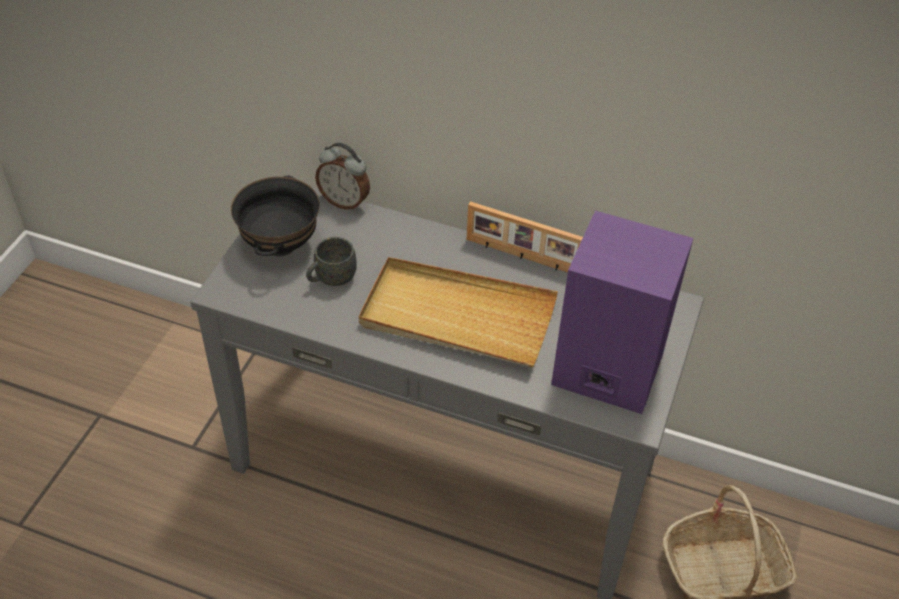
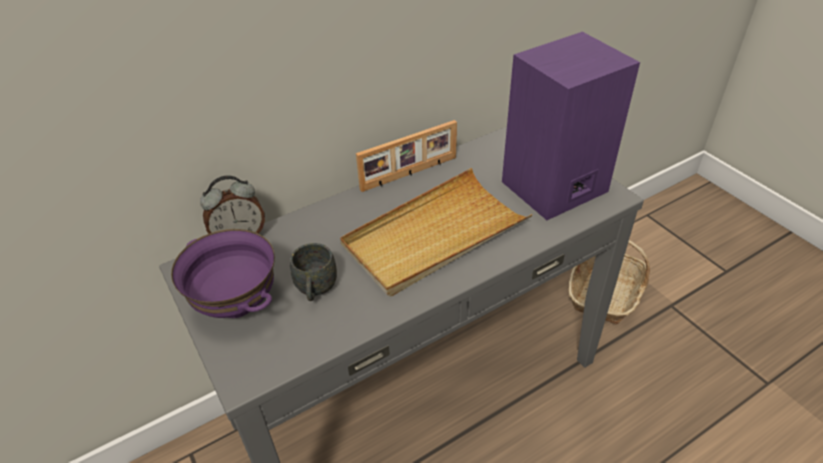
camera: 50 degrees left, 5 degrees down
black bowl [231,175,320,256] -> purple bowl [171,229,275,318]

